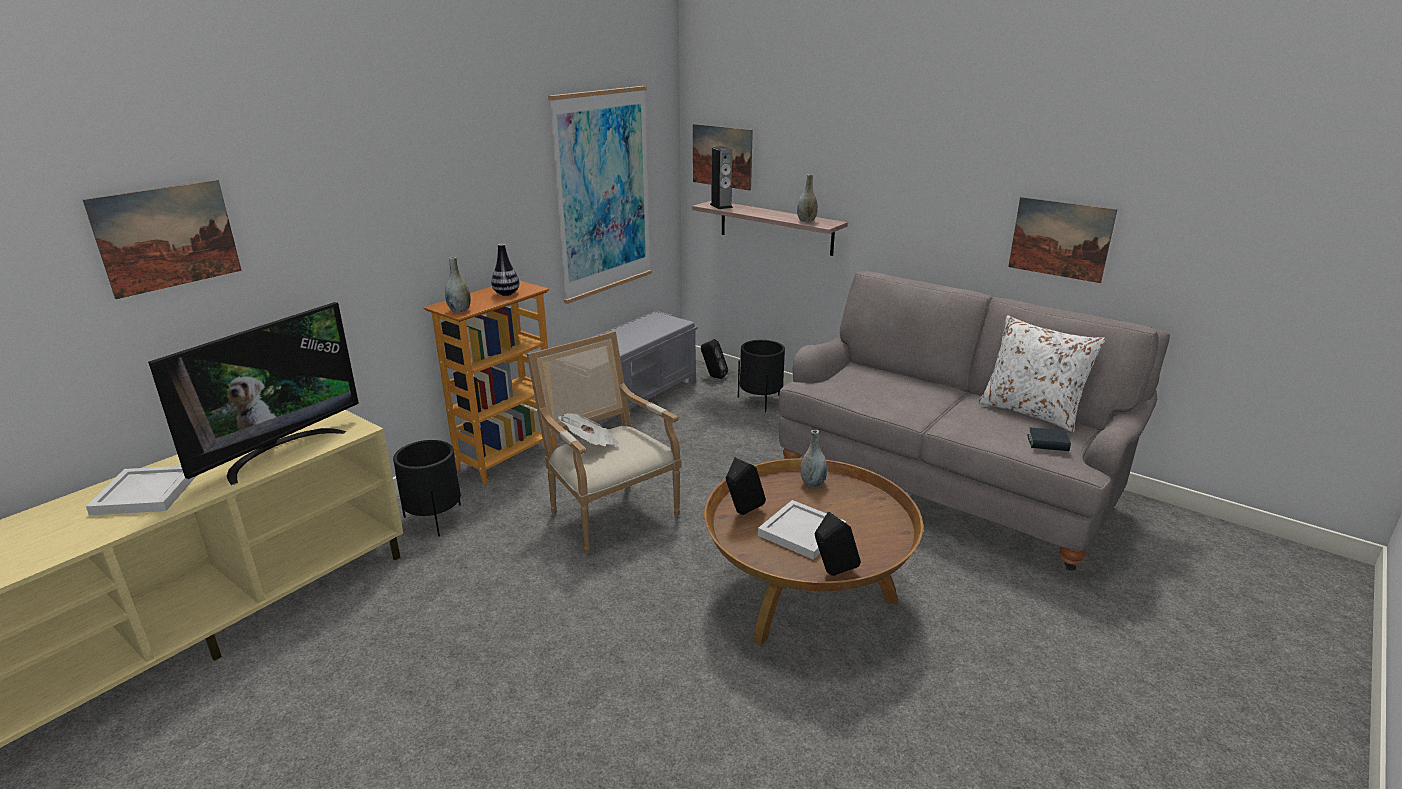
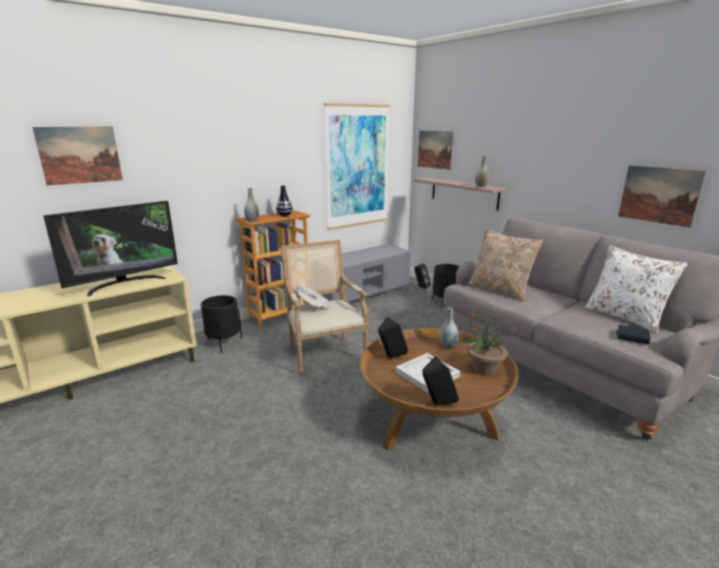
camera: 15 degrees right, 5 degrees down
white tray [86,466,196,515] -> none
speaker [710,146,733,209] -> none
none -> potted plant [459,308,516,376]
none -> beige pillow [468,229,544,301]

